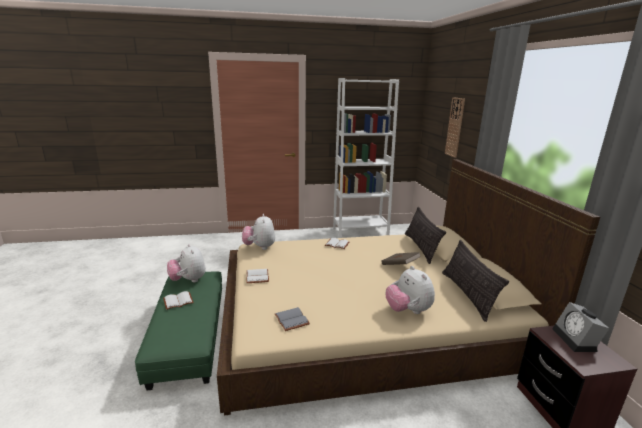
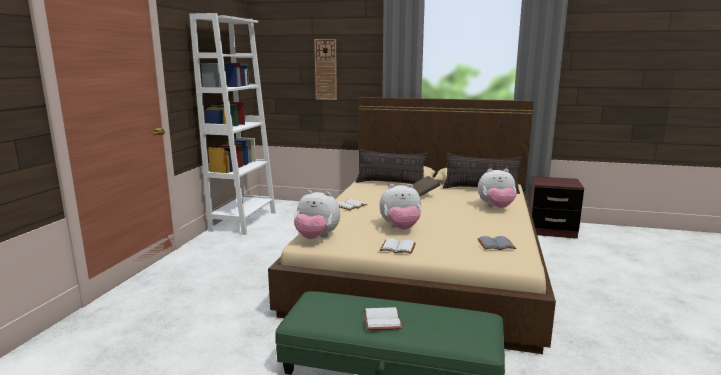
camera: 65 degrees left, 5 degrees down
plush toy [167,244,206,282] -> plush toy moved to [380,184,421,230]
alarm clock [552,302,610,352] -> none

